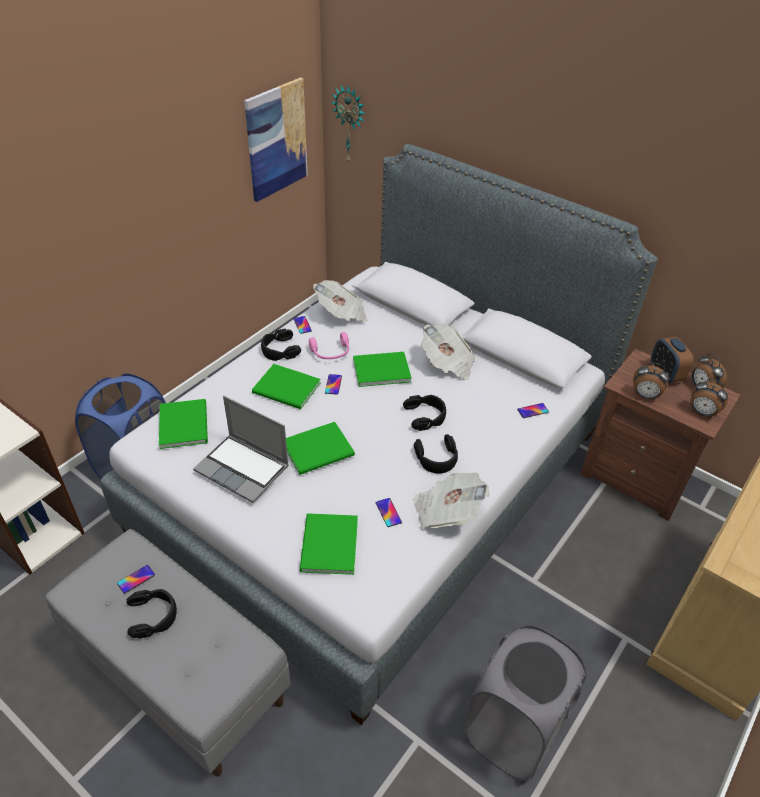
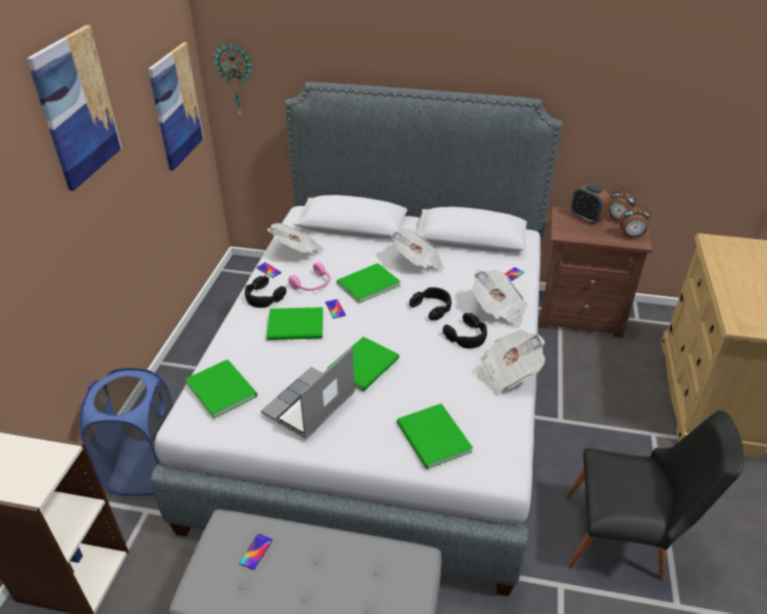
camera: 25 degrees left, 5 degrees down
black headphones [127,589,177,639] -> none
laptop [193,396,289,503] -> laptop turned 120 degrees clockwise [261,347,355,439]
phone [375,498,402,527] -> none
grey laundry basket [464,625,587,781] -> black chair [566,410,744,581]
alarm clock [633,363,669,399] -> none
none -> picture [26,25,122,191]
none -> newspaper [472,270,527,326]

